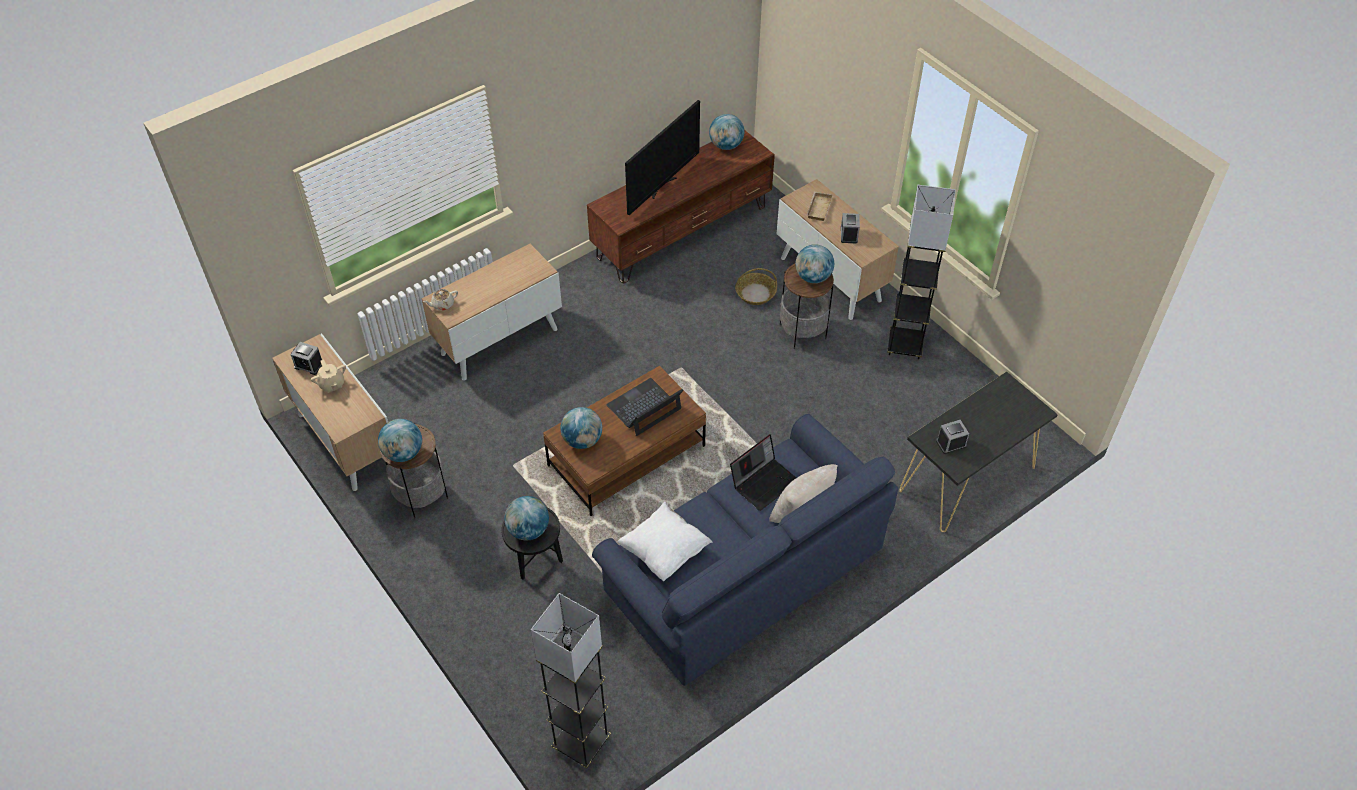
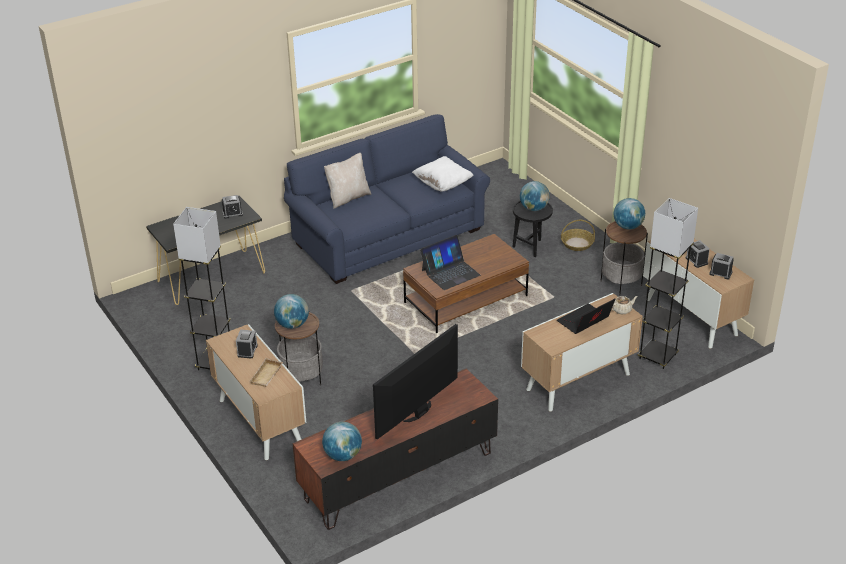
camera: 175 degrees left, 15 degrees down
beige teapot [311,360,346,393] -> alarm clock [686,240,710,268]
grey floor lamp [531,593,611,768] -> grey floor lamp moved to [638,198,698,369]
globe [560,407,602,449] -> none
laptop [730,434,796,511] -> laptop moved to [557,299,615,334]
basket [735,268,777,305] -> basket moved to [561,220,595,251]

